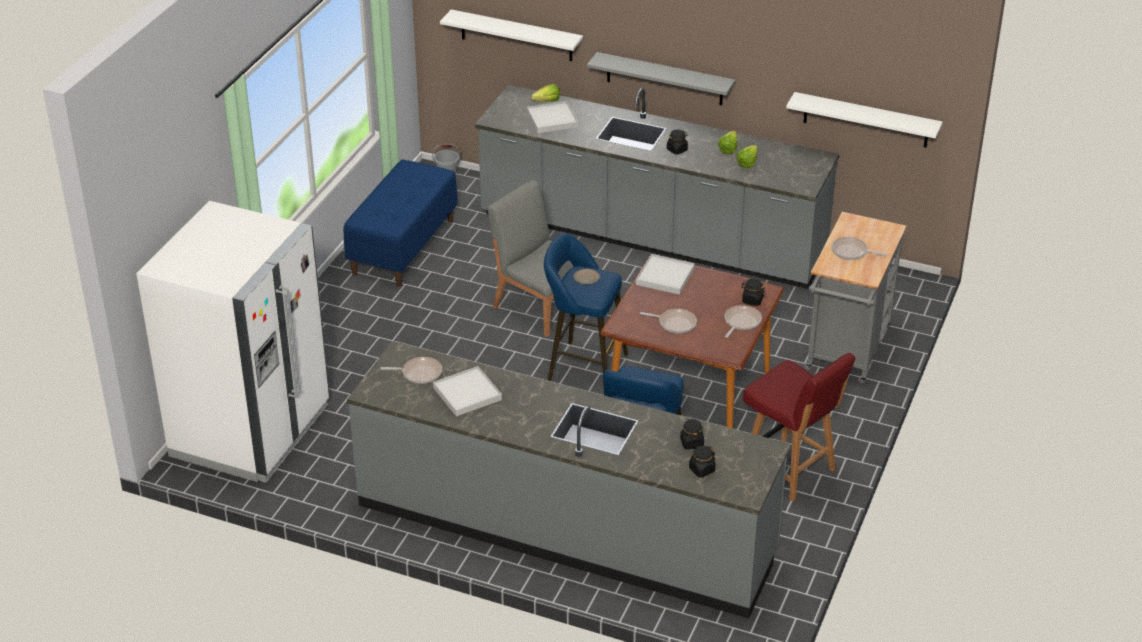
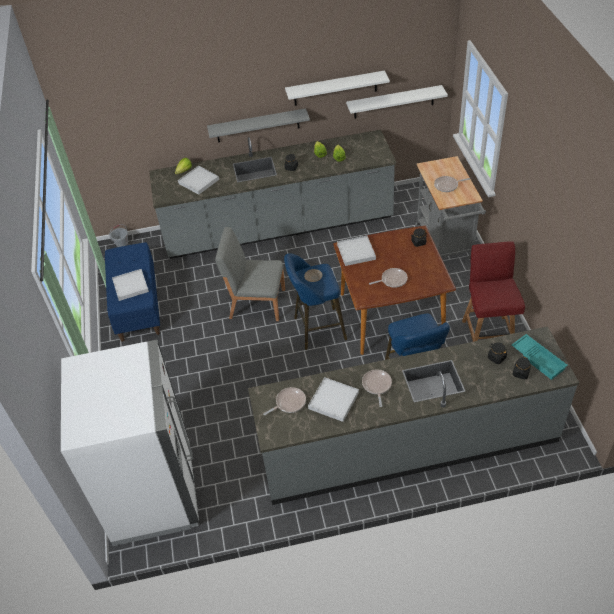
camera: 30 degrees left, 10 degrees up
white shelf [440,9,583,61] -> white shelf moved to [285,71,390,106]
frying pan [724,305,762,338] -> frying pan moved to [362,369,392,407]
red chair [743,353,855,502] -> red chair turned 105 degrees counterclockwise [462,241,525,342]
none -> white tray [112,269,149,301]
none -> turquoise tray [512,334,568,380]

